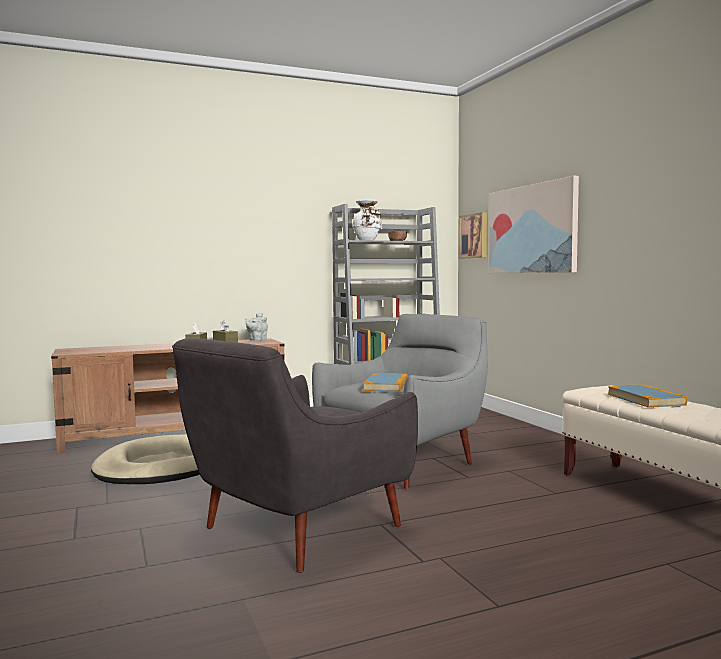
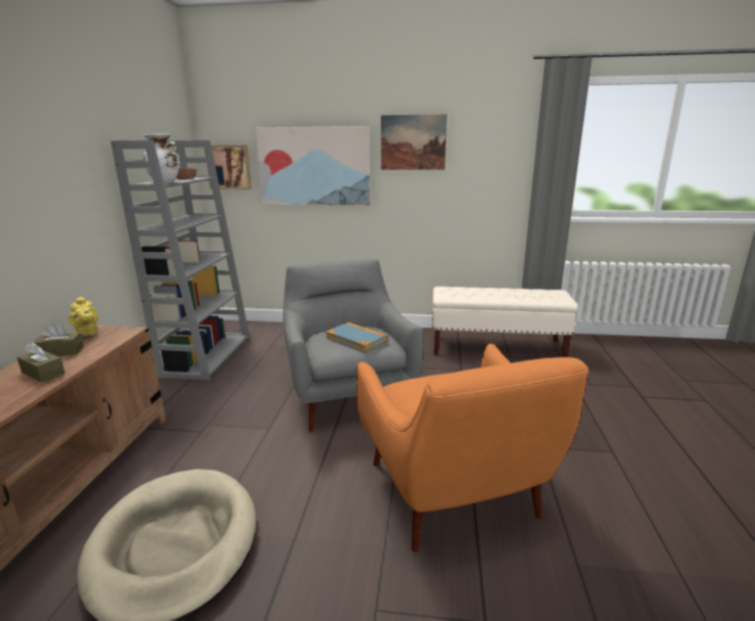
camera: 60 degrees left, 15 degrees up
grey armchair [172,338,418,573] -> orange armchair [357,344,588,552]
grey teapot [246,313,268,341] -> yellow teapot [68,296,99,336]
book [608,384,687,408] -> none
none -> picture [381,114,447,170]

